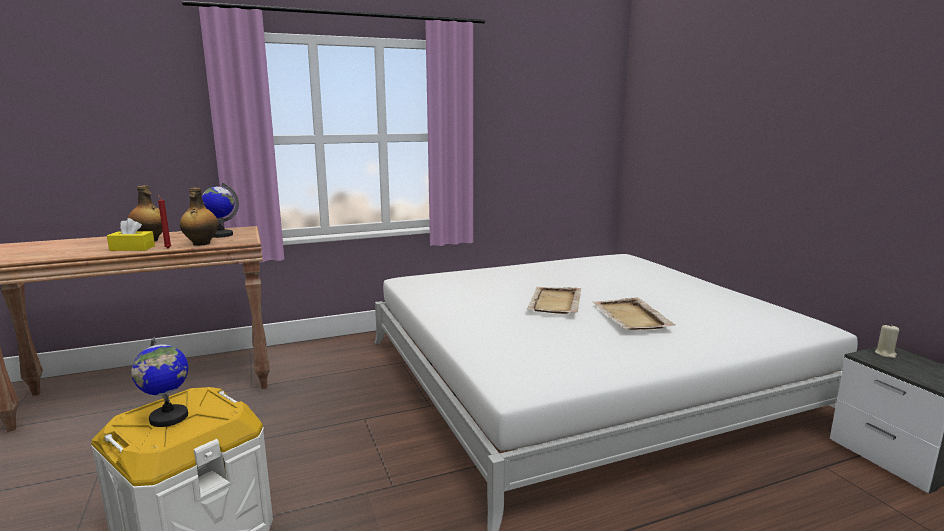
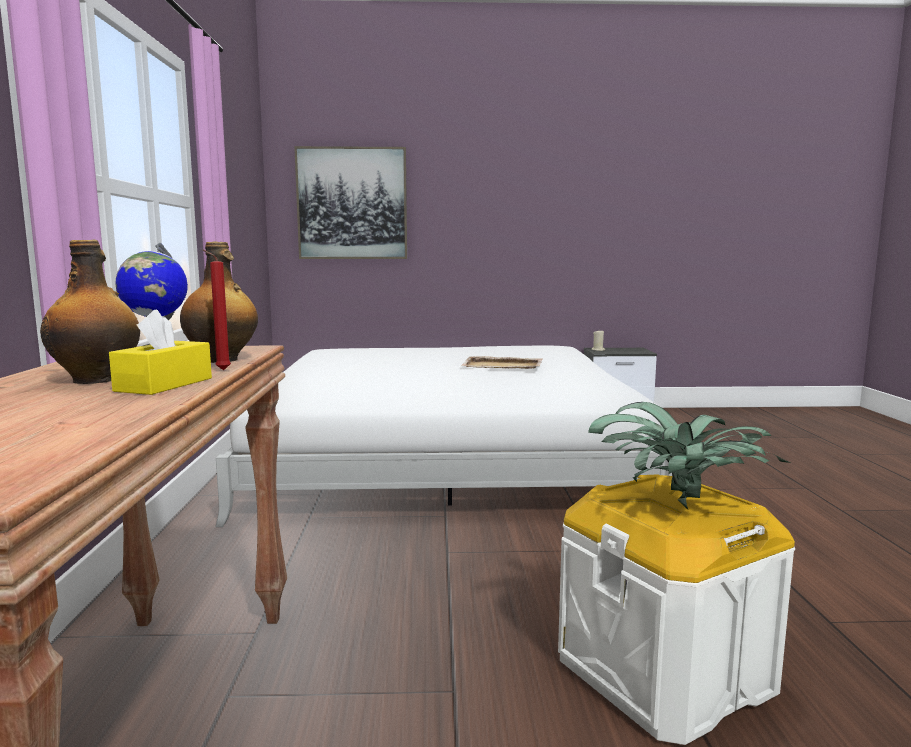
camera: 70 degrees left, 5 degrees down
globe [131,337,188,427] -> potted plant [588,402,790,509]
beige tray [527,287,581,314] -> none
none -> picture [294,146,407,259]

